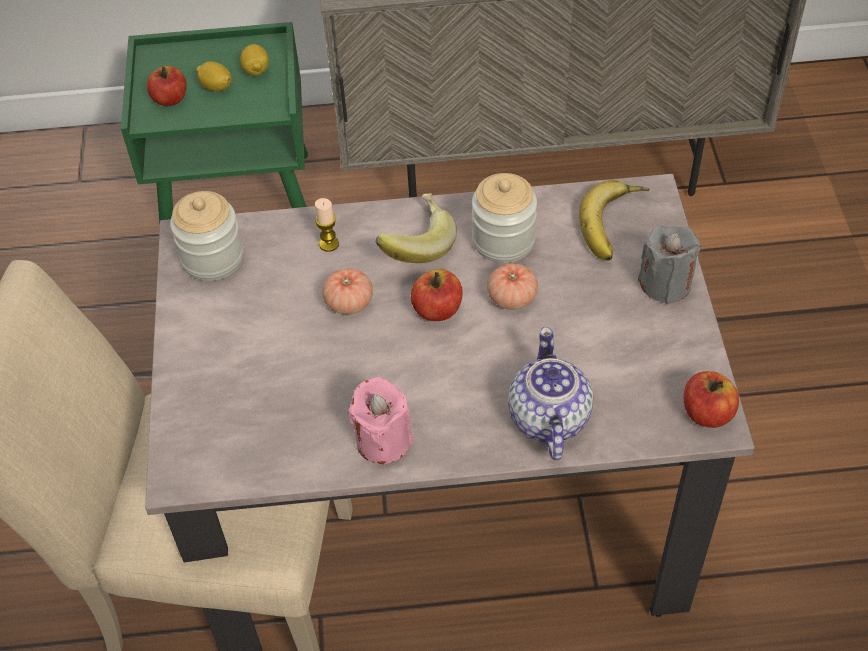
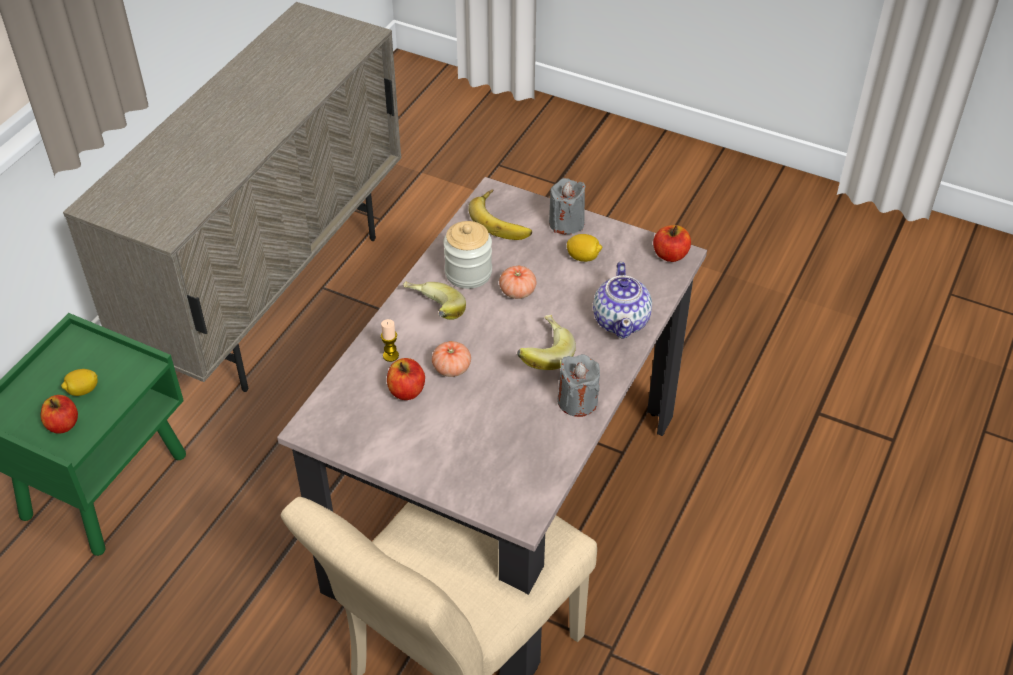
camera: 60 degrees left, 5 degrees down
jar [170,191,243,281] -> none
lemon [240,44,269,76] -> lemon moved to [567,234,602,262]
pink candle [348,377,413,464] -> grey candle [557,354,600,417]
apple [411,269,463,321] -> apple moved to [387,358,425,400]
teapot [508,327,593,460] -> teapot turned 120 degrees counterclockwise [593,262,652,339]
none -> banana [517,315,576,370]

